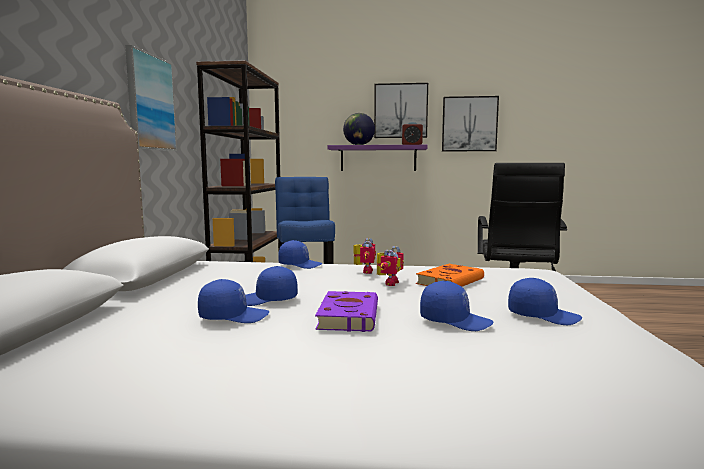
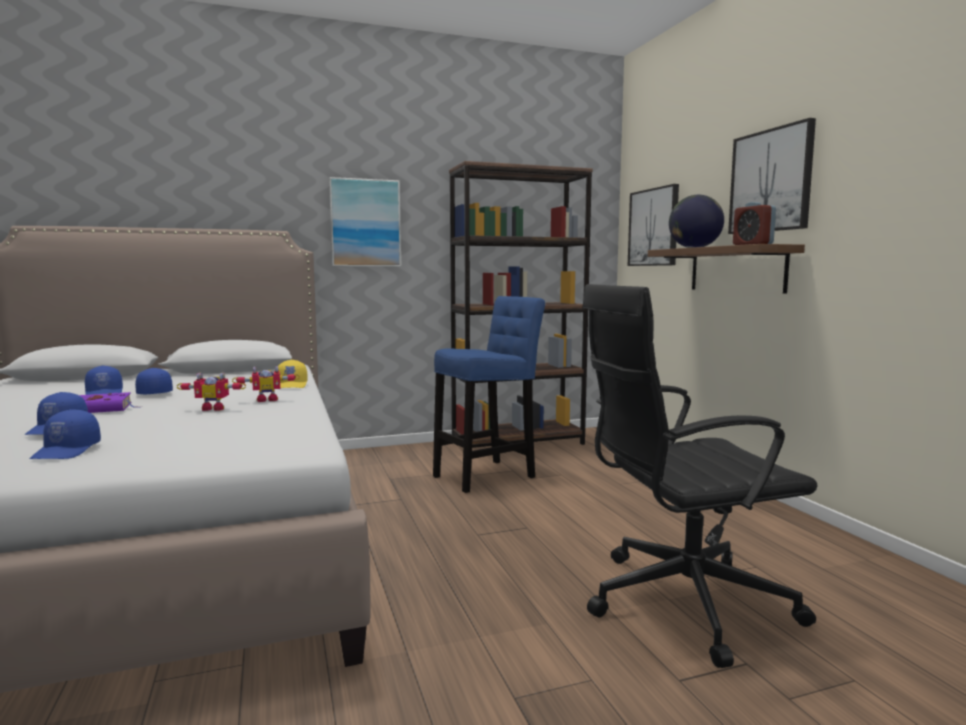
camera: 65 degrees right, 0 degrees up
blue cap [278,240,323,269] -> yellow cap [278,359,308,388]
purple shelf [328,145,427,171] -> brown shelf [648,244,805,294]
orange book [416,264,484,287] -> none
picture [442,96,499,151] -> picture moved to [628,184,679,266]

